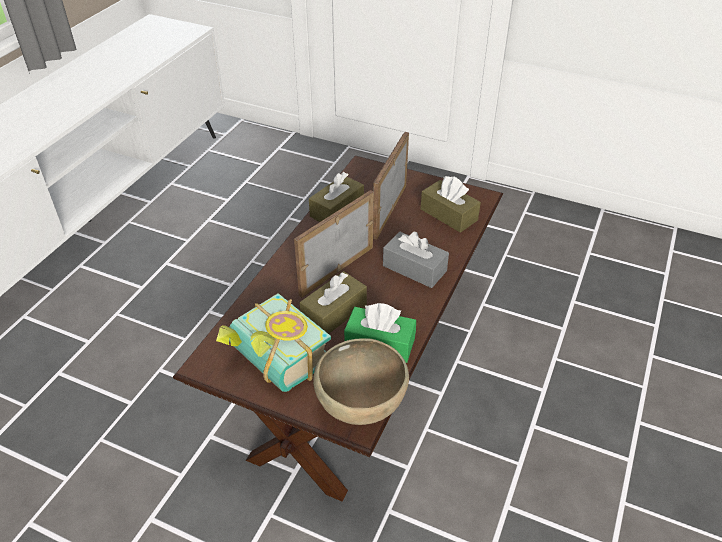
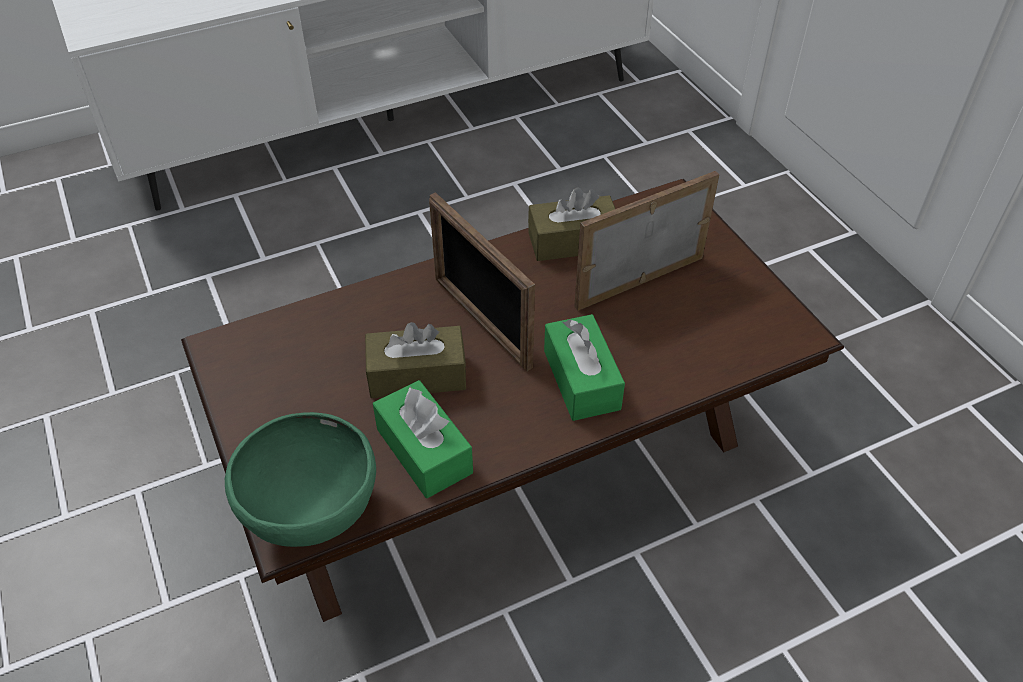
camera: 40 degrees right, 5 degrees up
book [216,293,331,392] -> none
picture frame [294,190,374,298] -> picture frame turned 120 degrees counterclockwise [429,192,535,371]
brown bowl [313,338,409,425] -> green bowl [225,412,376,547]
grey tissue box [383,232,449,288] -> green tissue box [544,314,625,421]
brown tissue box [421,176,481,233] -> none

